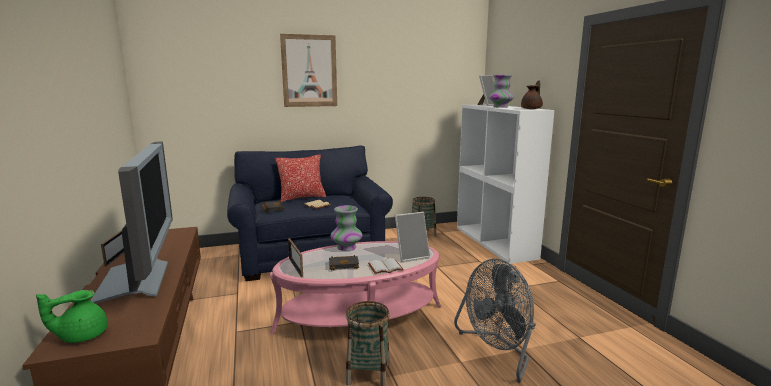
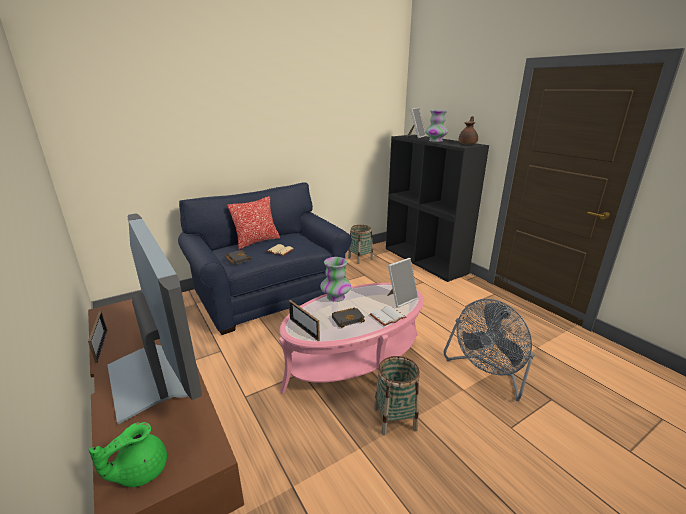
camera: 15 degrees left, 10 degrees up
picture [280,34,337,107] -> none
white bookcase [457,104,554,264] -> black bookcase [386,135,489,282]

